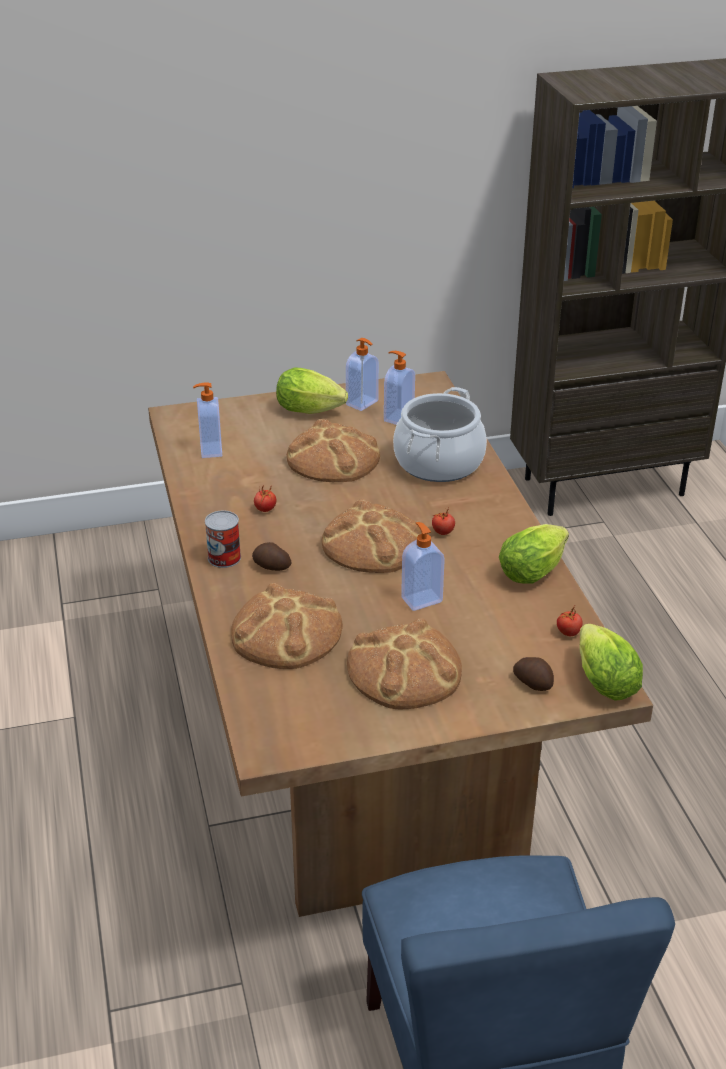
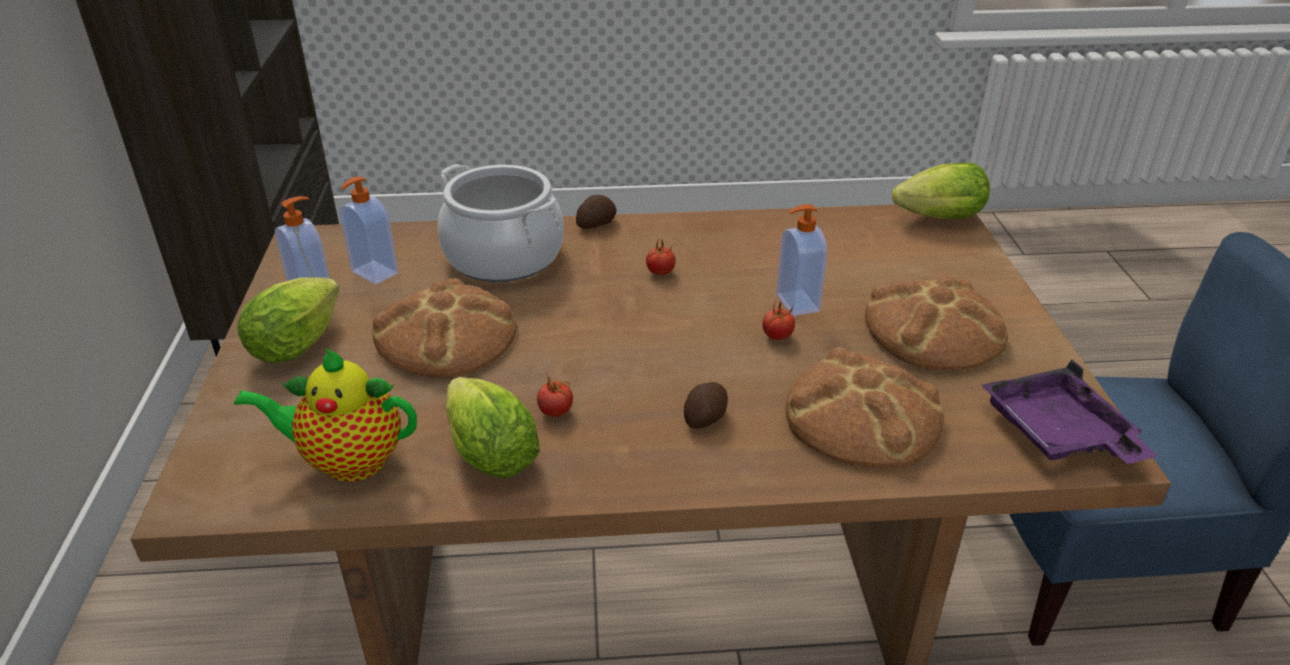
camera: 80 degrees left, 0 degrees up
soap dispenser [193,382,222,458] -> teapot [234,348,417,482]
can [205,510,241,568] -> none
bread [322,499,422,573] -> none
lettuce [499,524,569,584] -> lettuce moved to [446,377,540,479]
potato [513,657,554,691] -> potato moved to [576,195,617,229]
tomato [557,606,582,636] -> tomato moved to [763,301,795,340]
none -> purple tray [981,360,1158,464]

